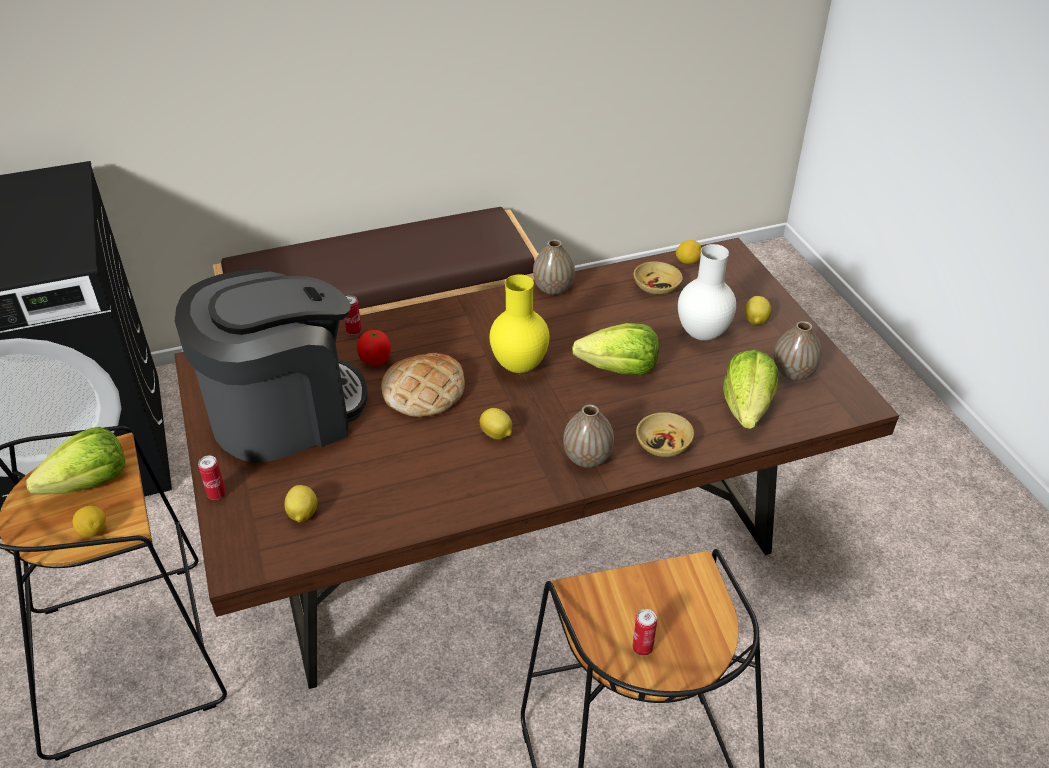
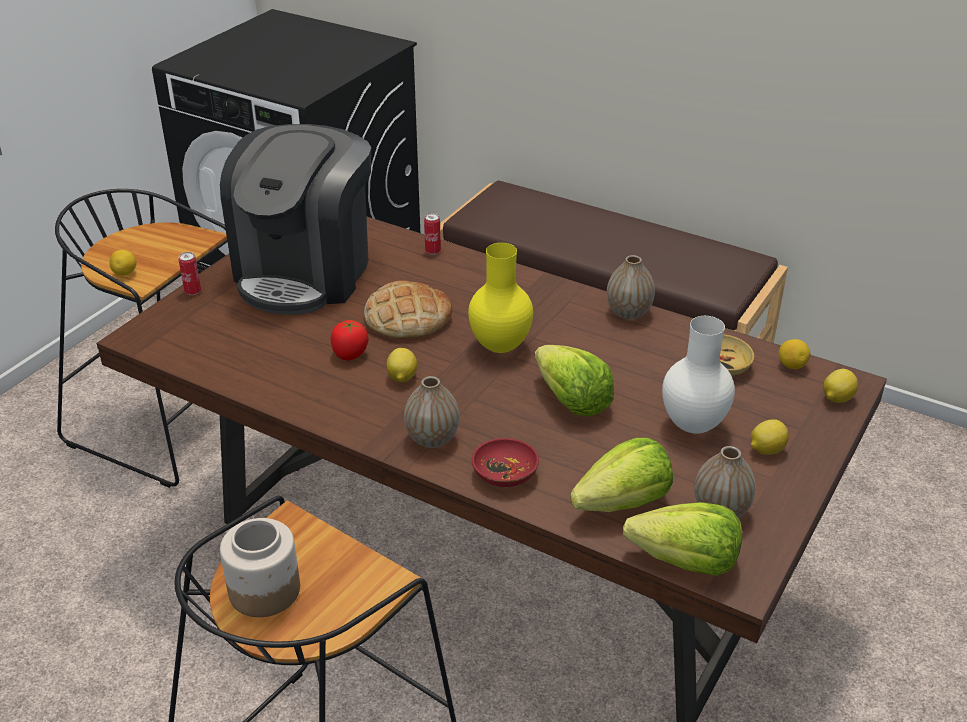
camera: 50 degrees right, 5 degrees down
lettuce [26,427,125,495] -> lettuce moved to [623,502,742,576]
coffee machine [175,270,368,463] -> coffee machine turned 90 degrees clockwise [220,124,371,315]
lemon [284,485,317,522] -> lemon moved to [823,369,858,403]
tomato [357,330,391,366] -> tomato moved to [331,320,369,361]
can [633,609,657,656] -> jar [220,518,300,617]
beige bowl [636,412,694,457] -> red bowl [472,438,539,487]

